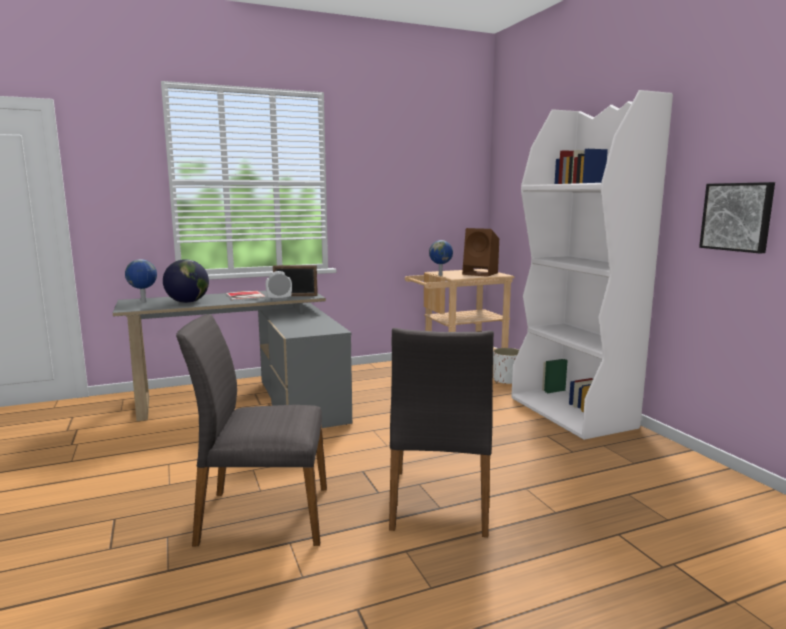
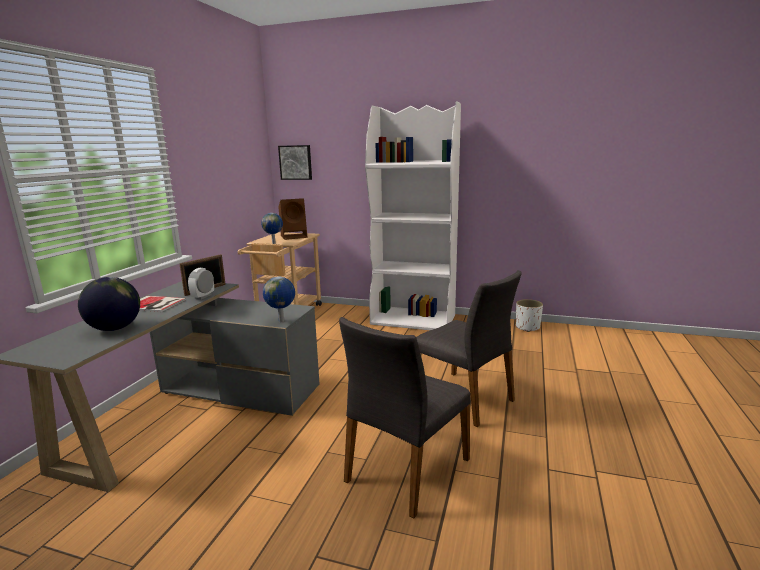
camera: 50 degrees left, 5 degrees up
globe [125,259,157,303] -> globe moved to [263,277,295,322]
white planter [493,348,519,384] -> white planter moved to [516,299,543,332]
picture [699,182,775,253] -> picture moved to [278,145,312,180]

